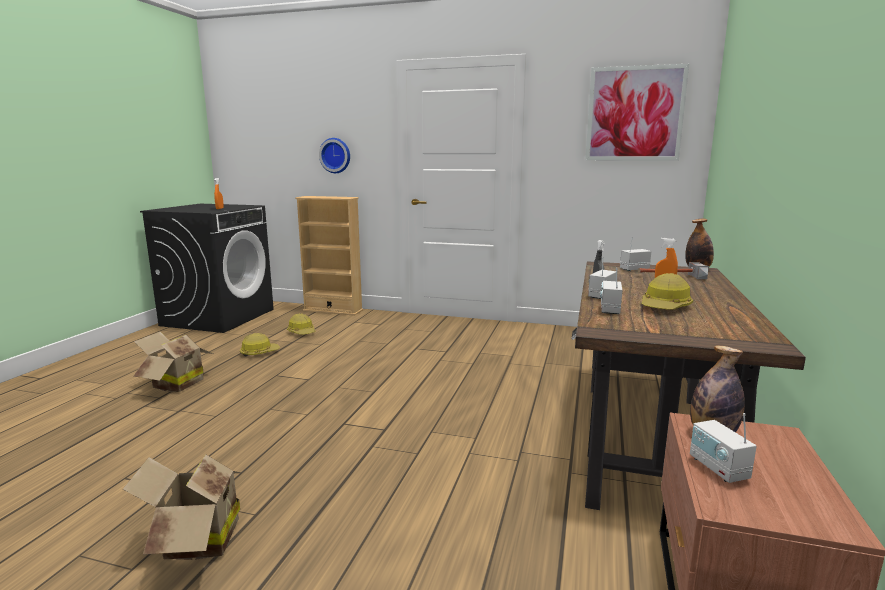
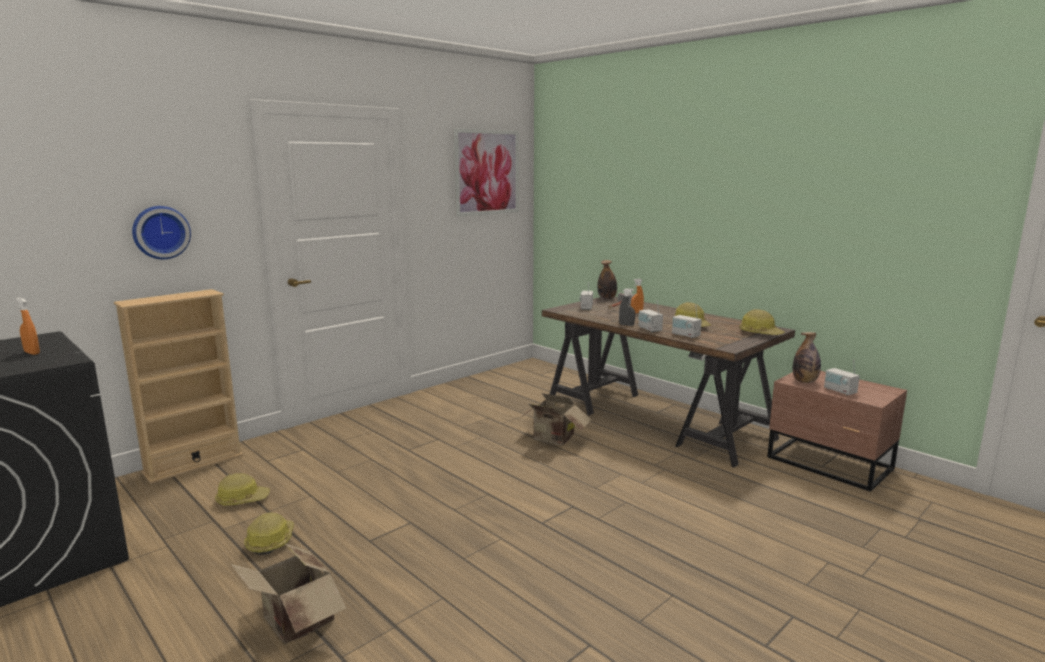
camera: 60 degrees left, 0 degrees up
cardboard box [123,454,242,560] -> cardboard box moved to [519,393,592,446]
radio [690,413,757,483] -> radio turned 45 degrees clockwise [824,360,860,396]
none -> hard hat [739,309,785,335]

